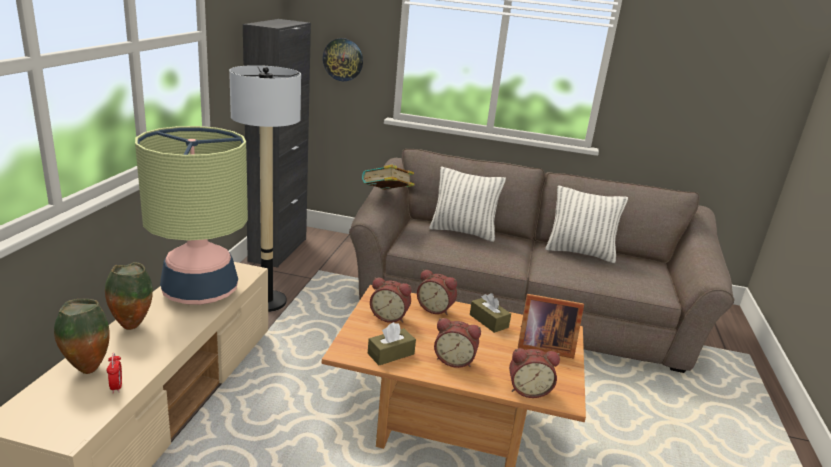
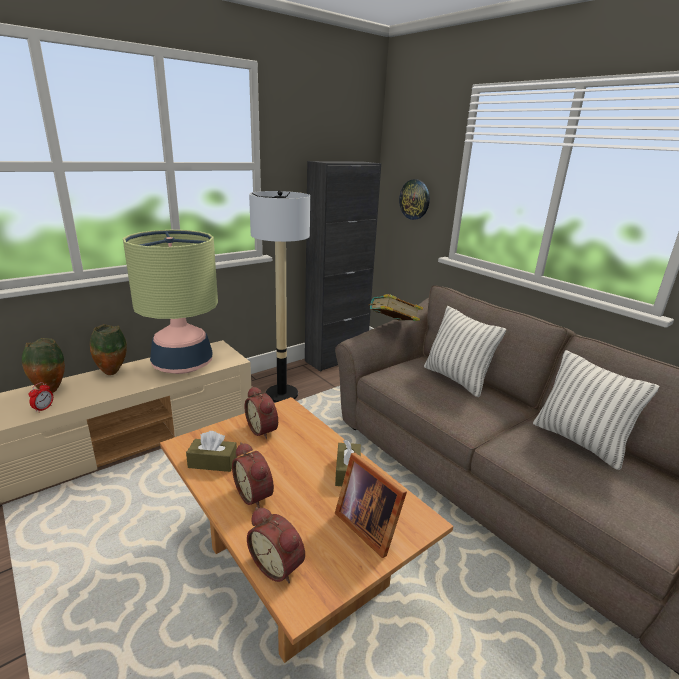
camera: 40 degrees right, 0 degrees up
alarm clock [417,269,457,315] -> none

